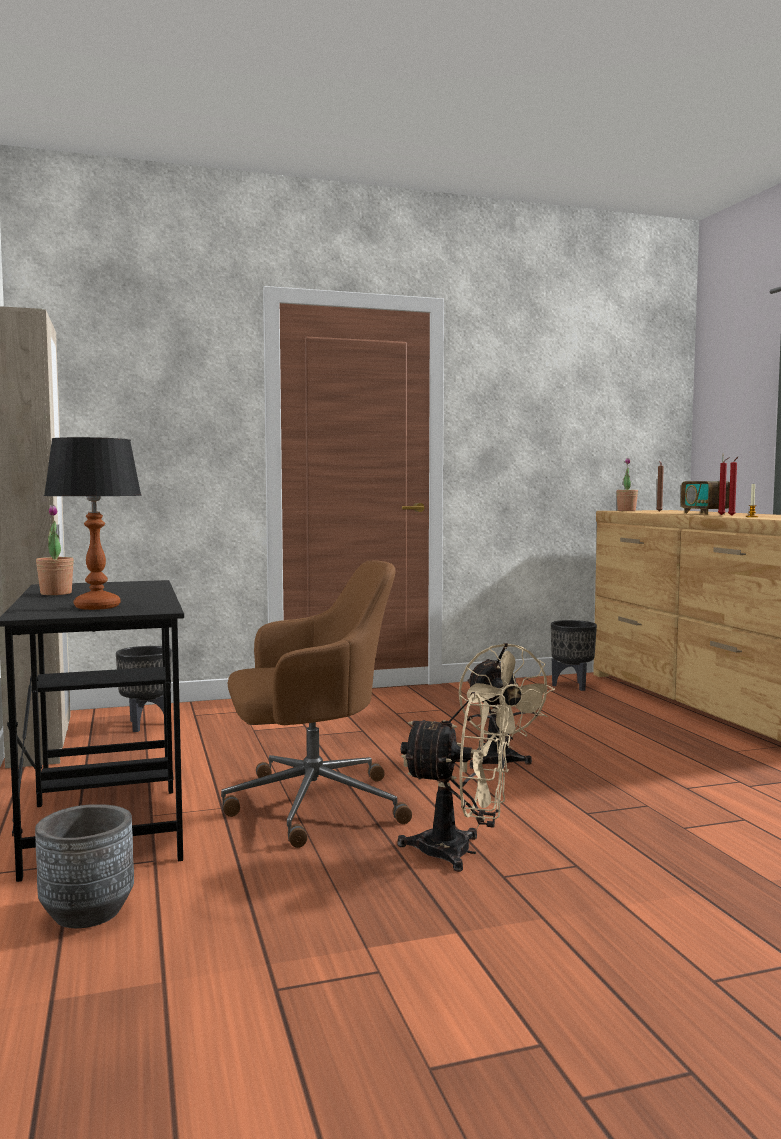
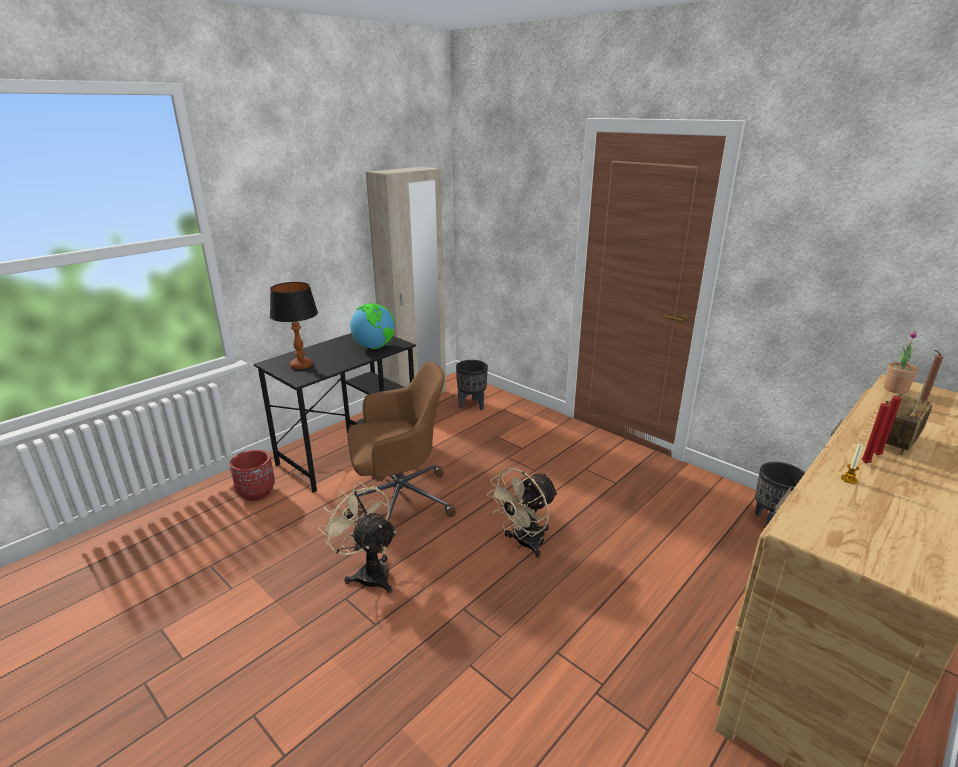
camera: 60 degrees right, 20 degrees up
grey planter [35,804,134,928] -> red planter [230,449,275,501]
potted plant [36,505,74,595] -> none
brown office chair [221,561,412,848] -> brown office chair turned 60 degrees counterclockwise [348,362,456,537]
beige fan [397,692,510,872] -> beige fan turned 150 degrees clockwise [319,481,396,593]
none -> globe [350,303,395,349]

